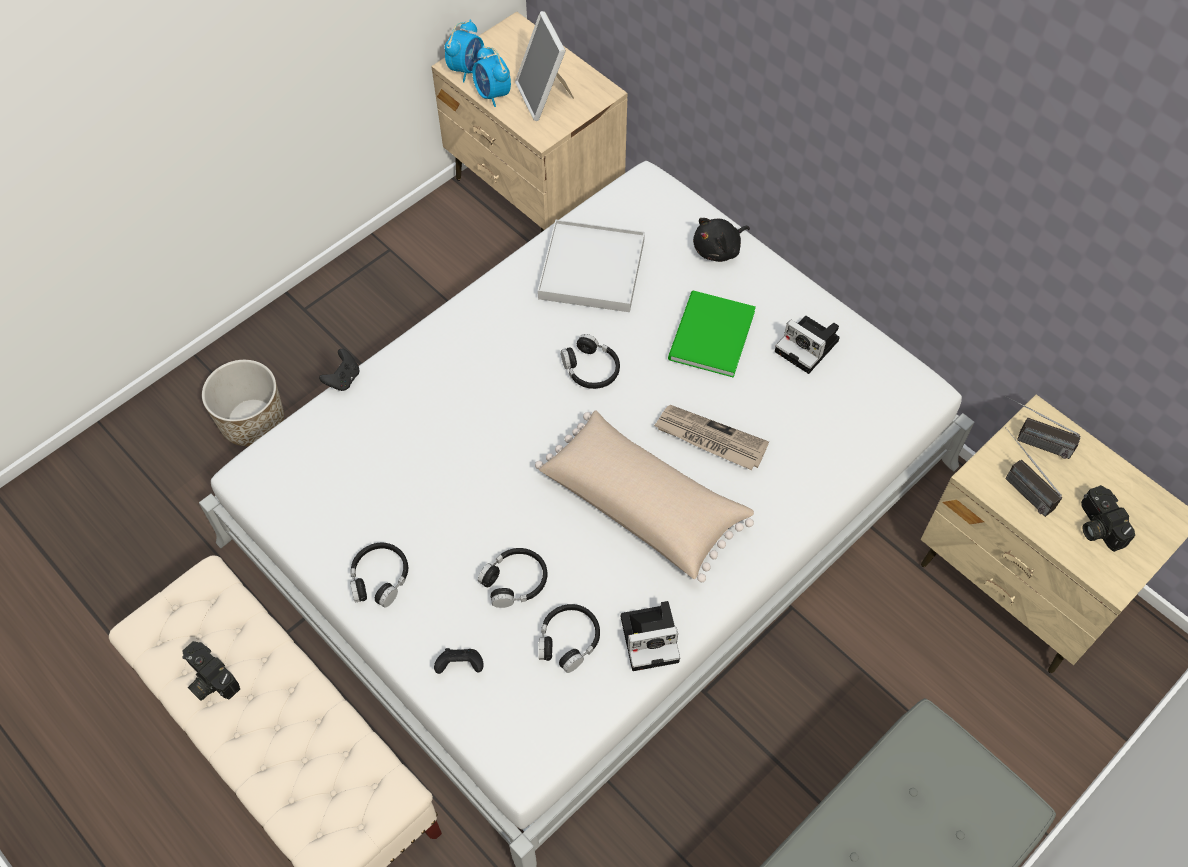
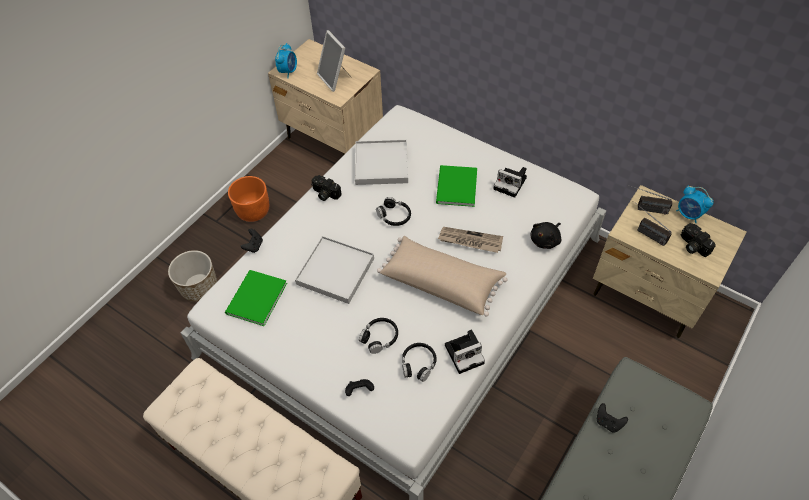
camera: 10 degrees left, 5 degrees down
camera [182,641,240,701] -> camera moved to [311,175,342,201]
black headphones [350,543,408,607] -> none
alarm clock [472,45,511,107] -> alarm clock moved to [676,185,714,223]
black plush toy [693,218,750,262] -> black plush toy moved to [530,222,562,249]
none -> green book [225,270,287,326]
none -> orange planter [228,176,269,222]
none -> white tray [295,236,374,304]
none -> black game controller [597,403,628,433]

